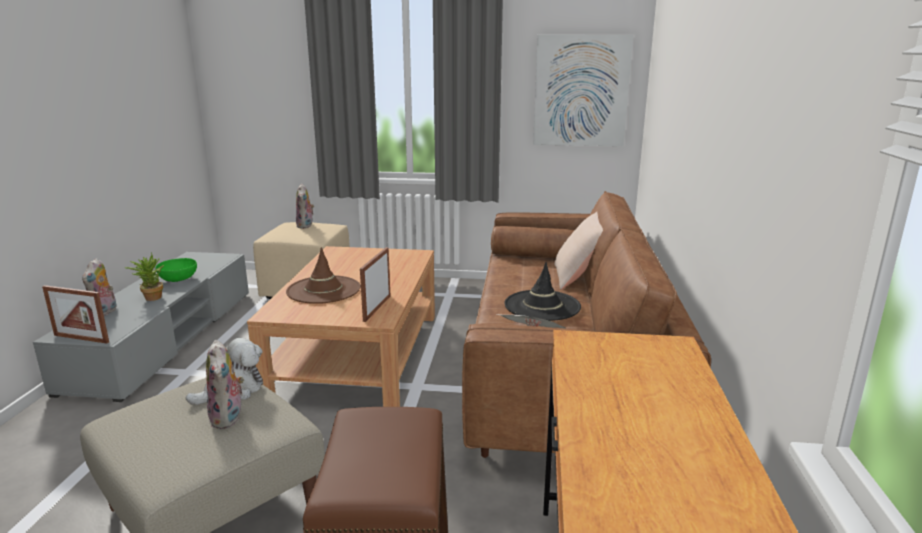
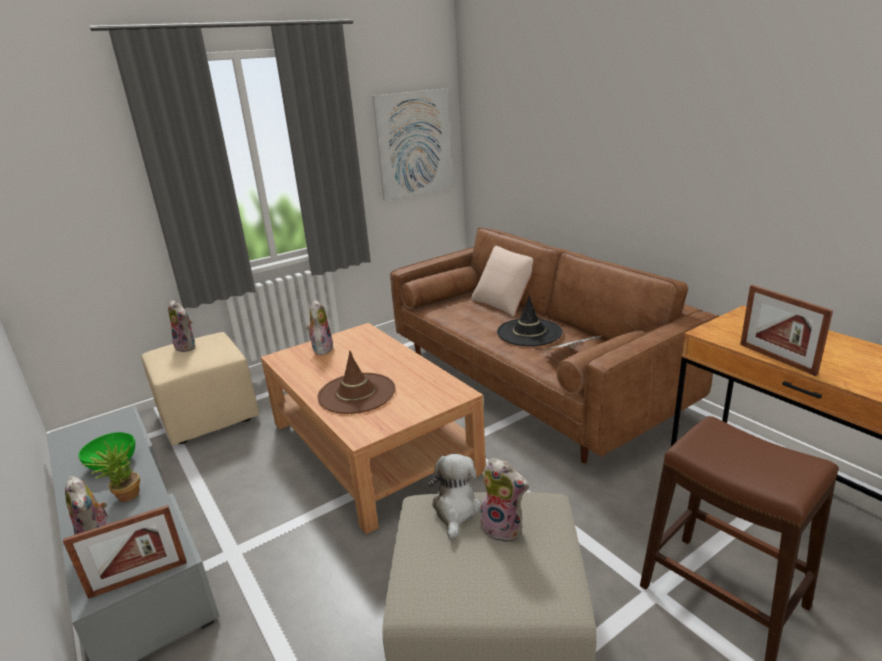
camera: 40 degrees left, 5 degrees up
picture frame [360,247,390,322] -> picture frame moved to [740,285,833,376]
none -> plush toy [306,299,334,355]

